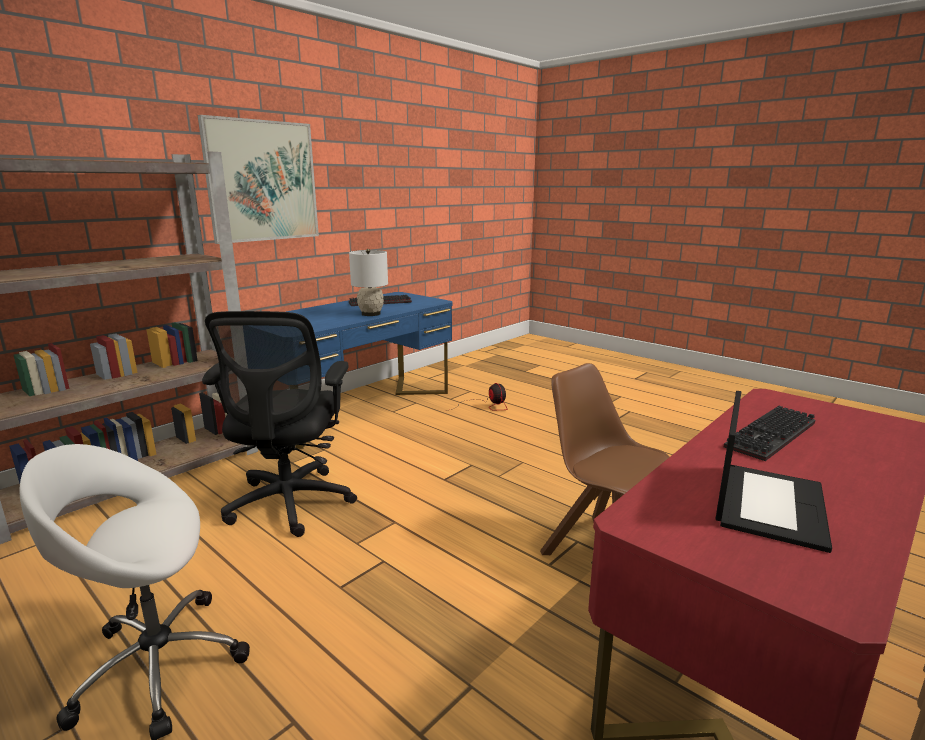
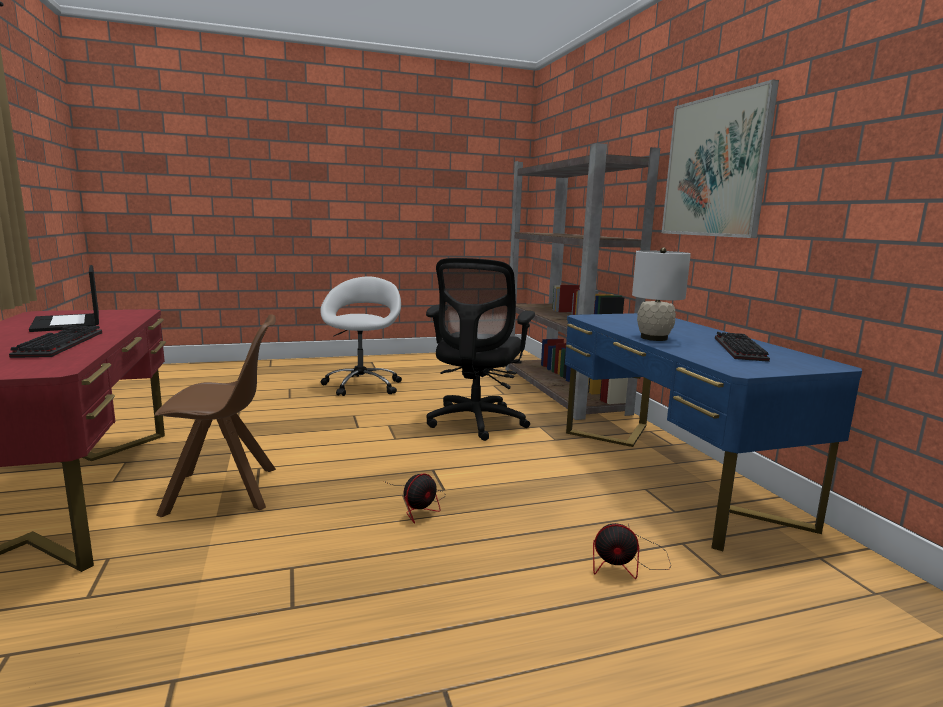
camera: 120 degrees right, 5 degrees down
black office chair [202,311,357,537] -> black office chair turned 105 degrees counterclockwise [426,258,535,441]
none -> fan [384,474,446,524]

